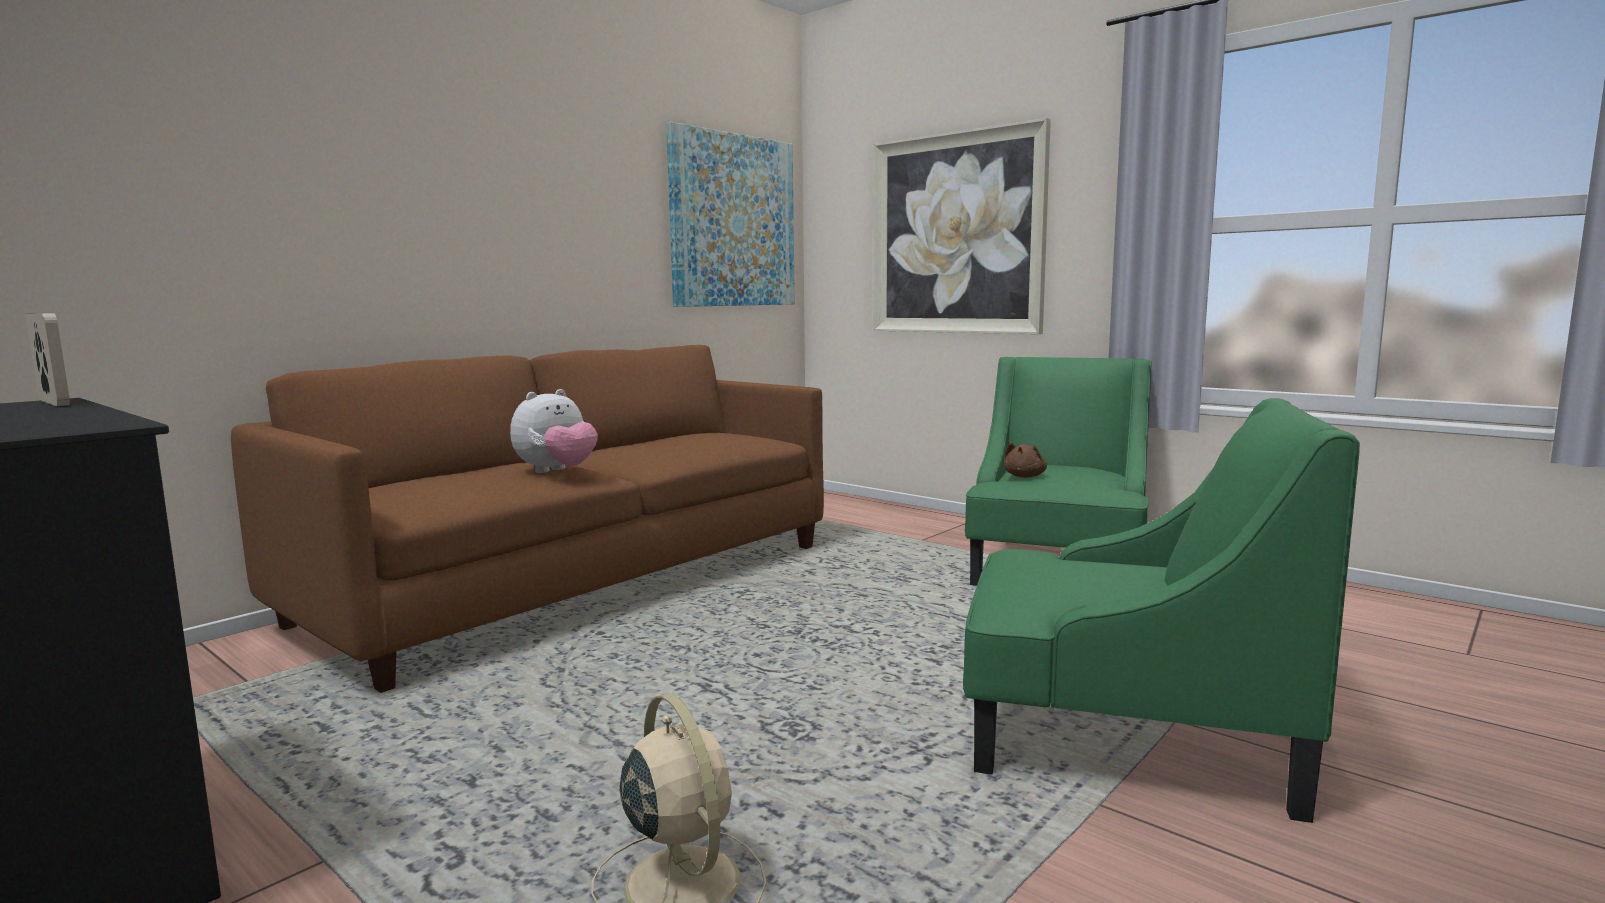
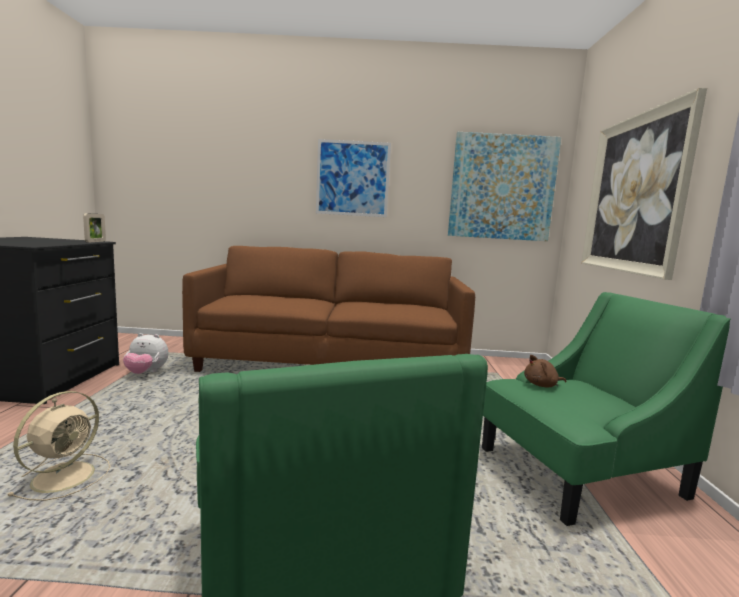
camera: 50 degrees right, 0 degrees up
plush toy [510,389,598,473] -> plush toy moved to [123,333,168,374]
none -> picture [316,139,391,217]

